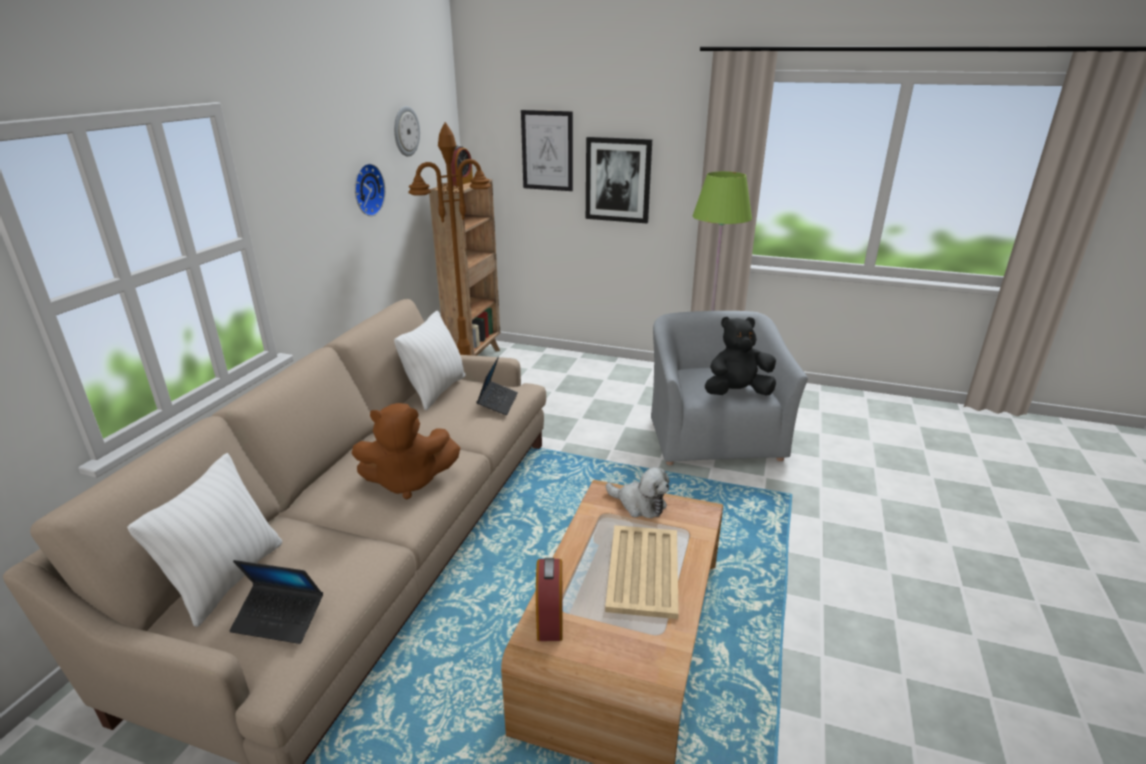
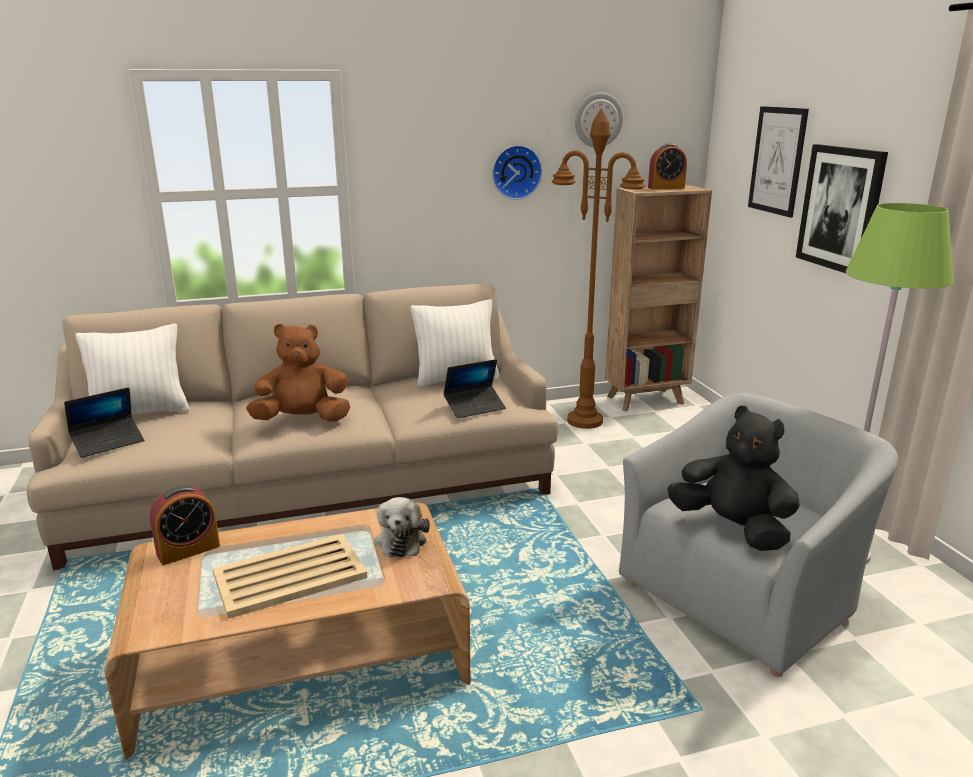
camera: 55 degrees right, 5 degrees down
laptop [230,560,323,644] -> laptop turned 105 degrees counterclockwise [64,387,144,458]
brown plush toy [351,403,460,499] -> brown plush toy turned 120 degrees clockwise [246,324,350,421]

